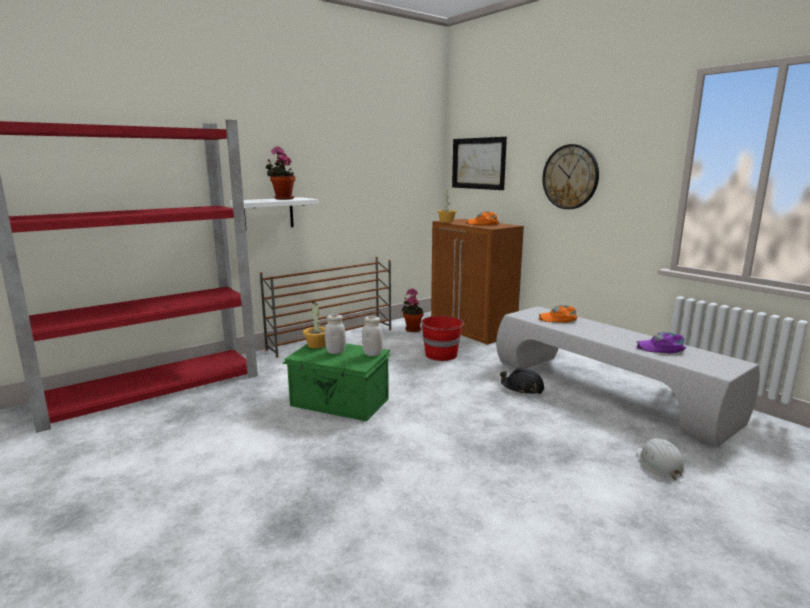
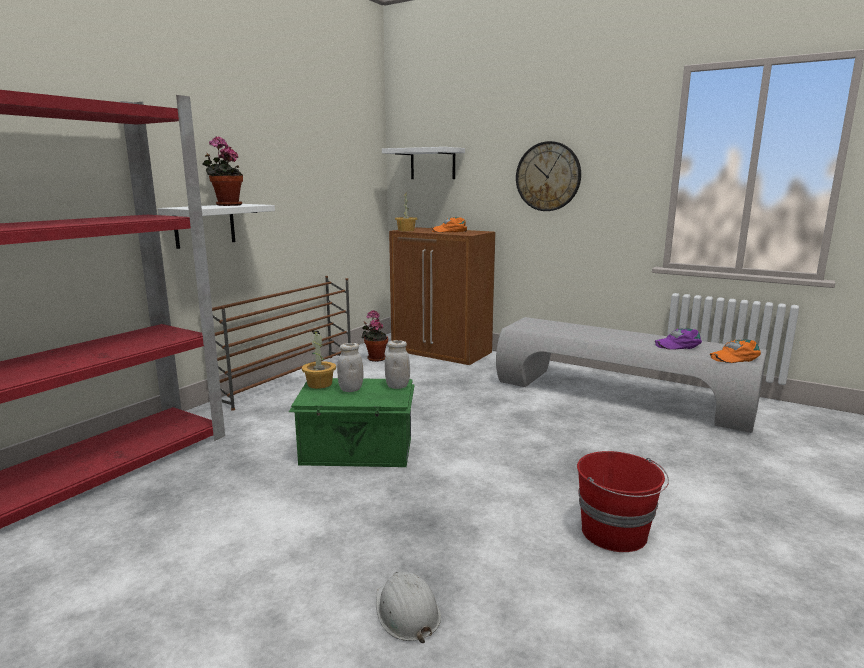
camera: 20 degrees left, 0 degrees up
red bucket [421,316,464,361] -> red bucket moved to [577,451,669,552]
picture [452,137,507,190] -> white shelf [382,147,465,179]
black hard hat [500,368,545,394] -> none
orange cap [538,305,578,323] -> orange cap moved to [710,339,761,363]
white hard hat [636,438,686,480] -> white hard hat moved to [376,572,441,643]

